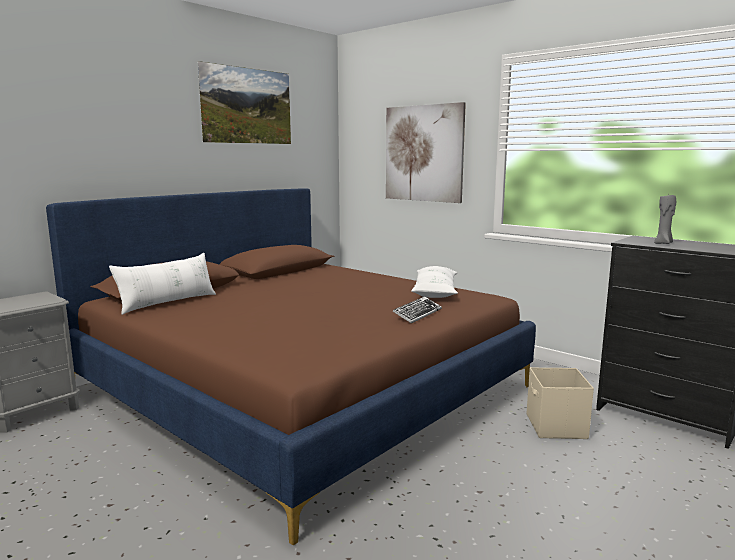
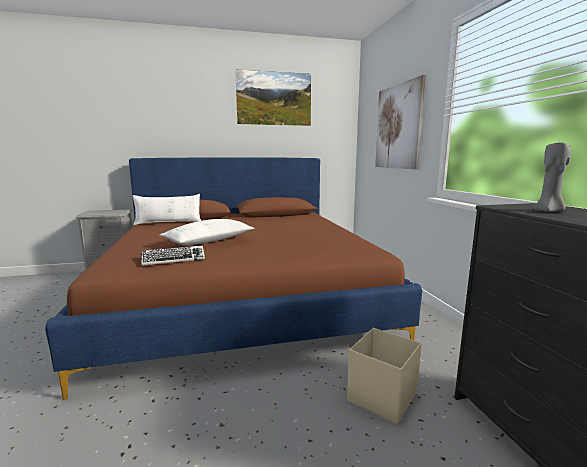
camera: 35 degrees right, 0 degrees up
keyboard [393,296,442,323] -> keyboard moved to [142,245,205,266]
white pillow [411,266,458,298] -> white pillow moved to [160,219,254,245]

